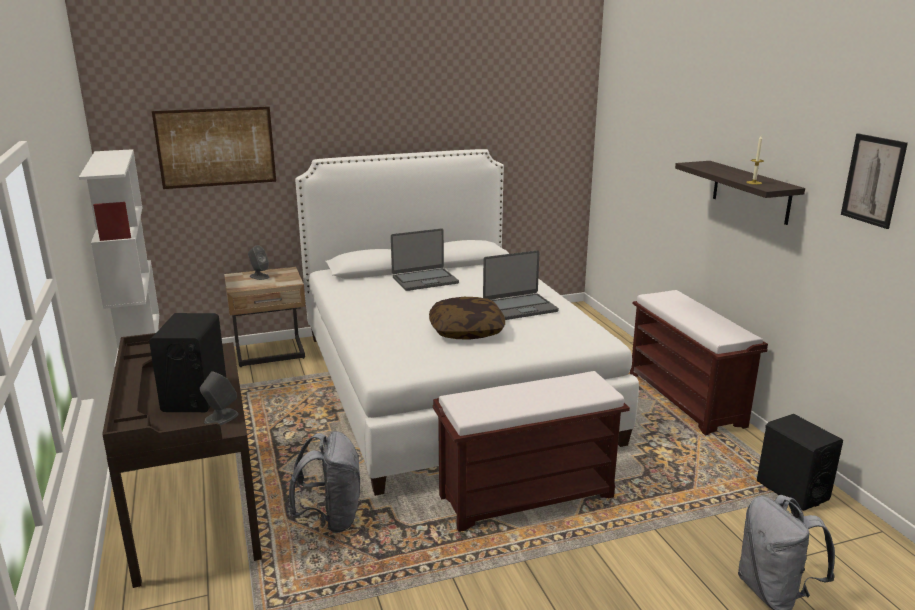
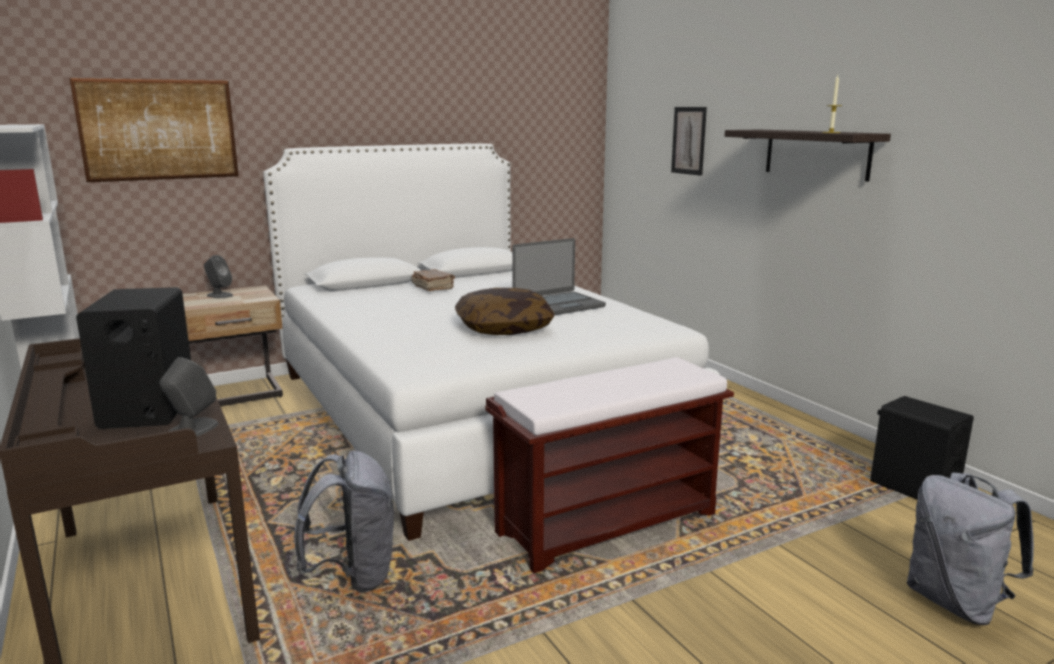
camera: 10 degrees left, 5 degrees down
laptop [391,228,459,291] -> brown book [411,269,455,291]
brown bench [630,290,768,435] -> none
picture [841,133,908,229] -> picture moved to [671,107,707,176]

